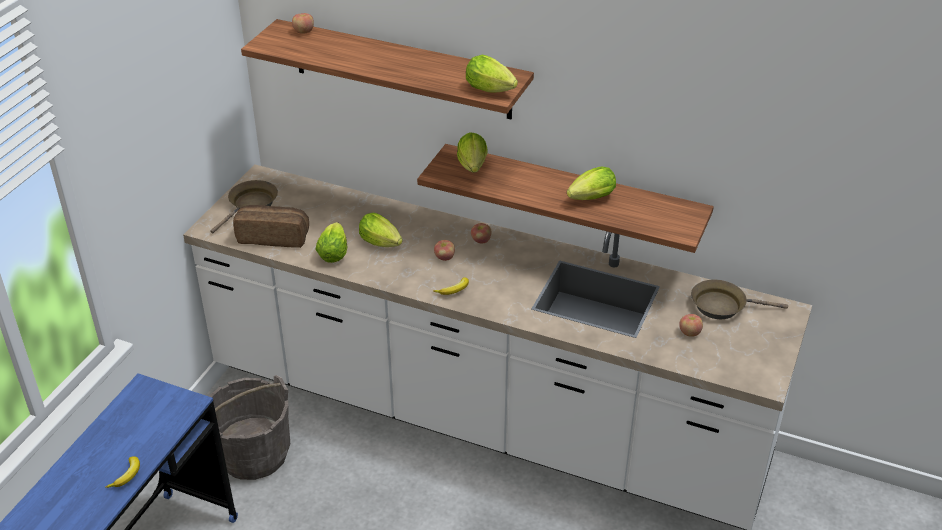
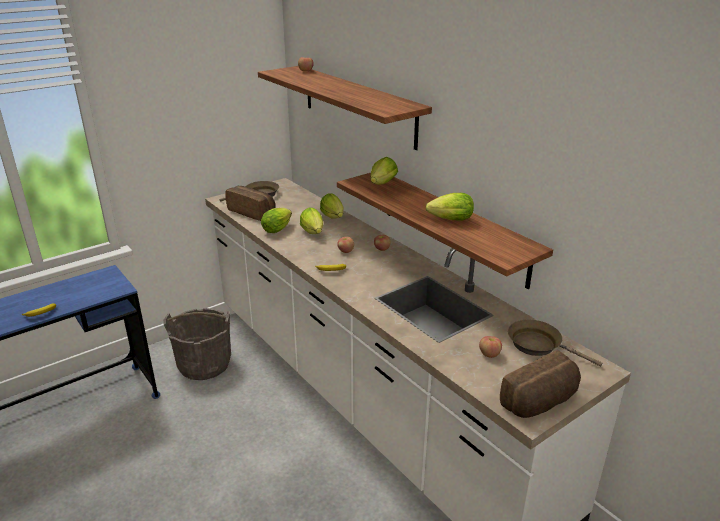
camera: 30 degrees right, 10 degrees down
lettuce [466,55,518,93] -> lettuce moved to [320,193,344,219]
none -> bread [500,350,581,418]

